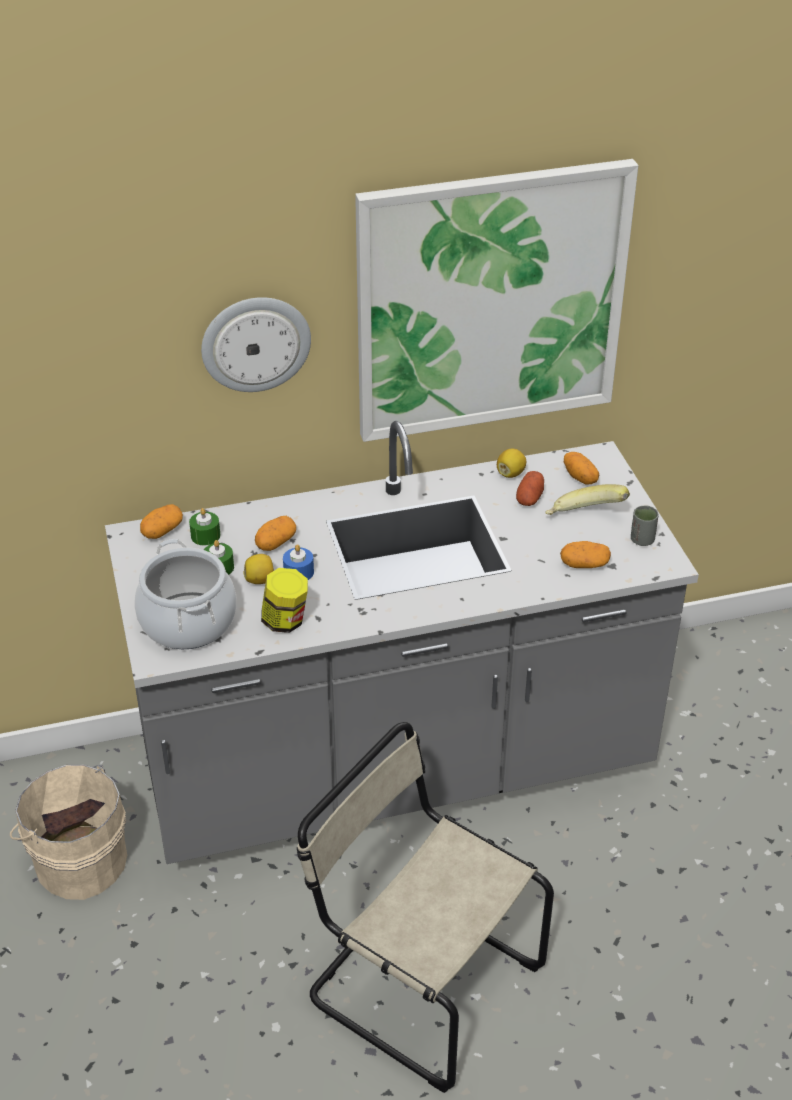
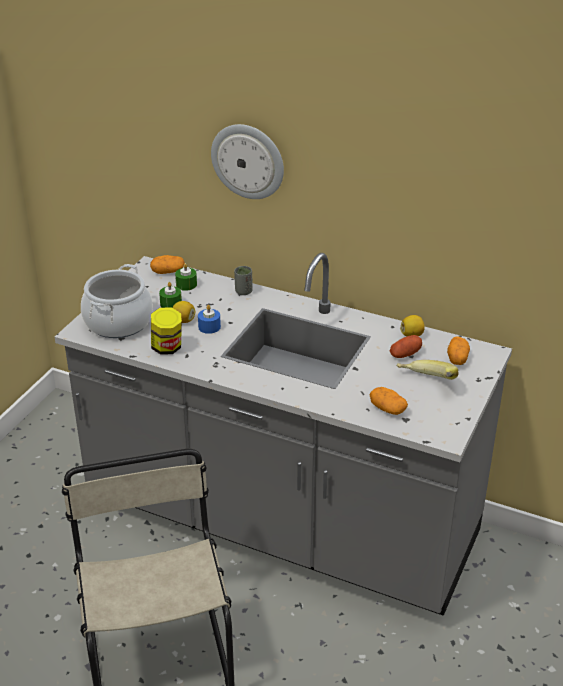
camera: 40 degrees right, 5 degrees down
beige bucket [10,765,127,900] -> none
potato [255,516,296,551] -> none
picture [355,159,638,442] -> none
grey cup [631,505,659,546] -> grey cup moved to [234,266,253,295]

